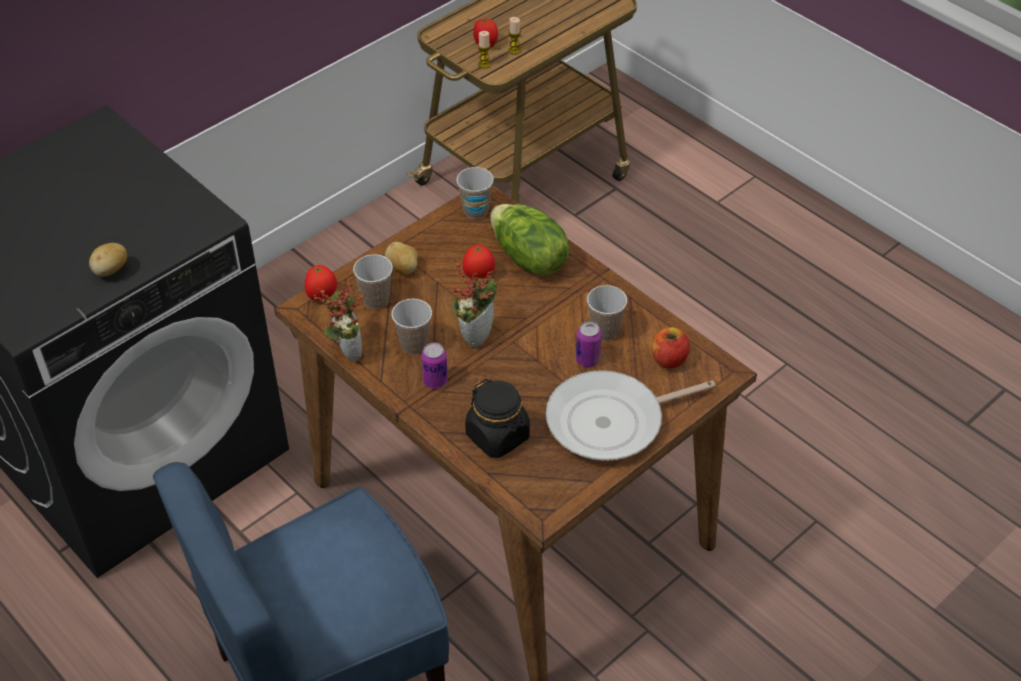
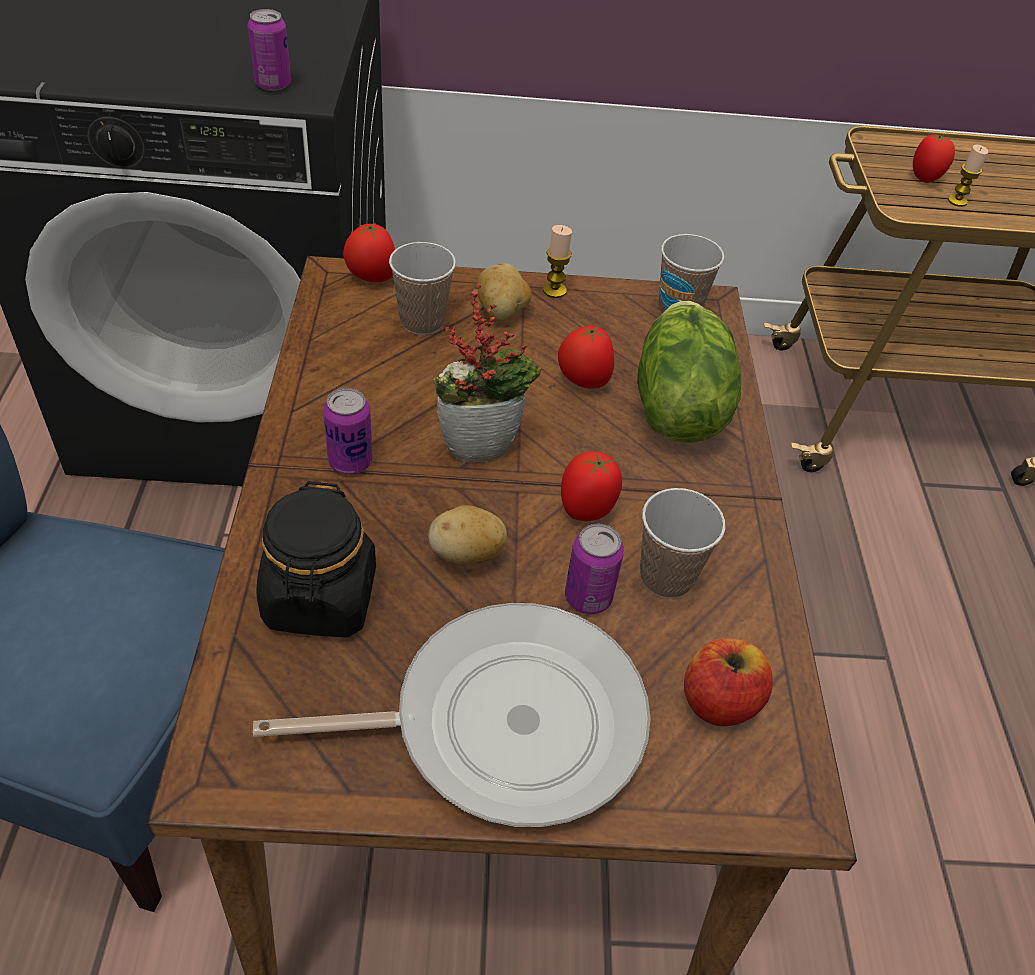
camera: 40 degrees right, 0 degrees up
potato [89,243,127,276] -> potato moved to [428,505,507,564]
potted plant [314,277,364,362] -> none
cup [391,299,432,354] -> none
candle [478,31,491,69] -> candle moved to [543,225,572,298]
frying pan [546,370,715,461] -> frying pan turned 150 degrees clockwise [253,603,650,827]
none -> can [248,9,291,91]
none -> tomato [561,451,622,521]

